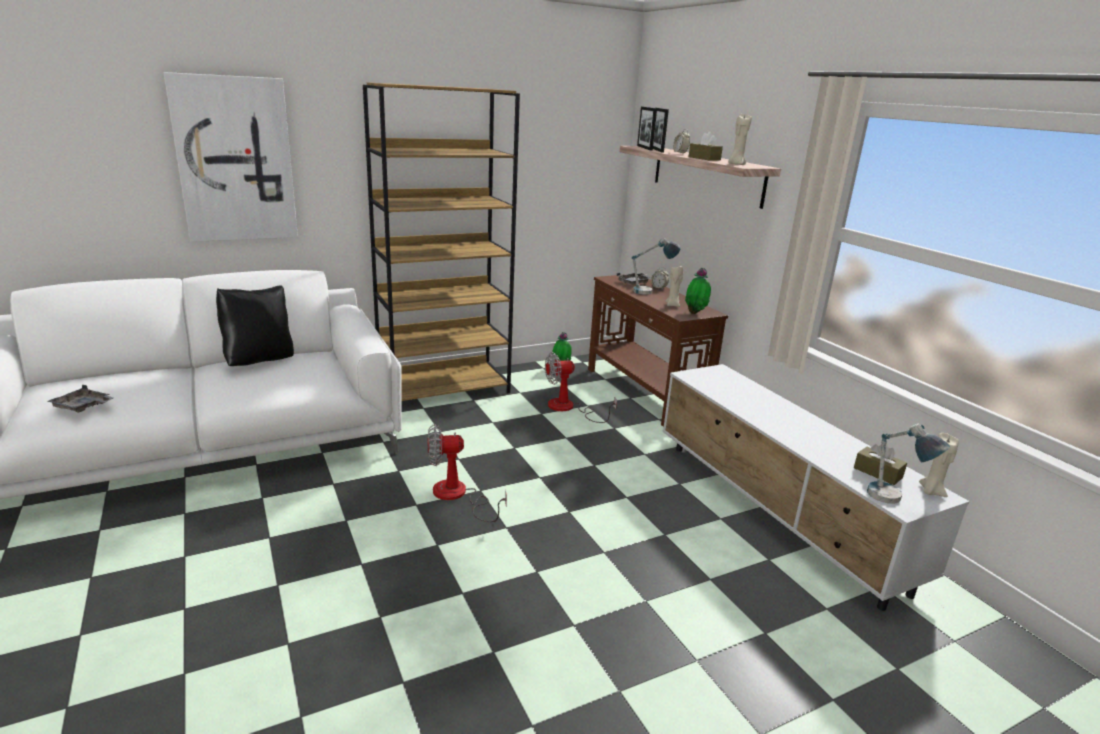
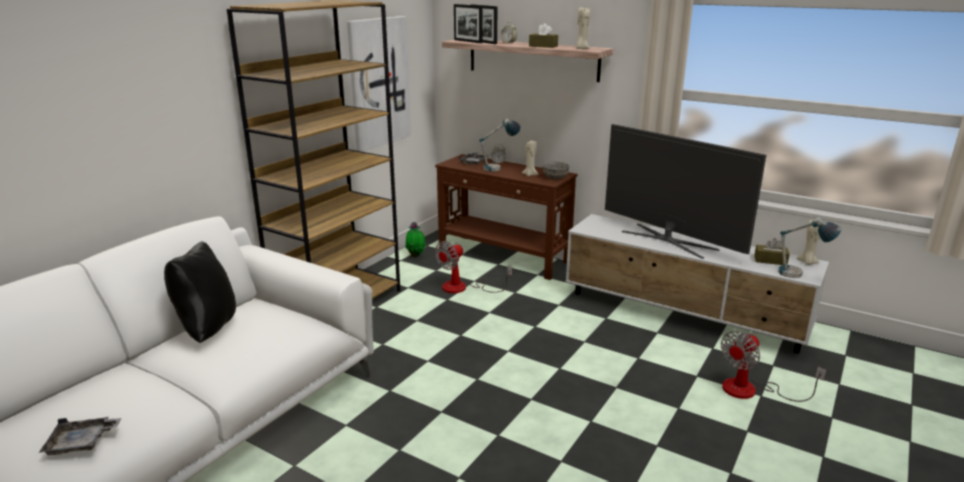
camera: 30 degrees left, 0 degrees up
picture [163,72,298,242] -> picture moved to [347,16,411,152]
fan [427,424,507,522] -> fan moved to [721,331,826,402]
potted plant [685,268,711,314] -> grey bowl [542,161,569,179]
none -> television [605,124,766,259]

